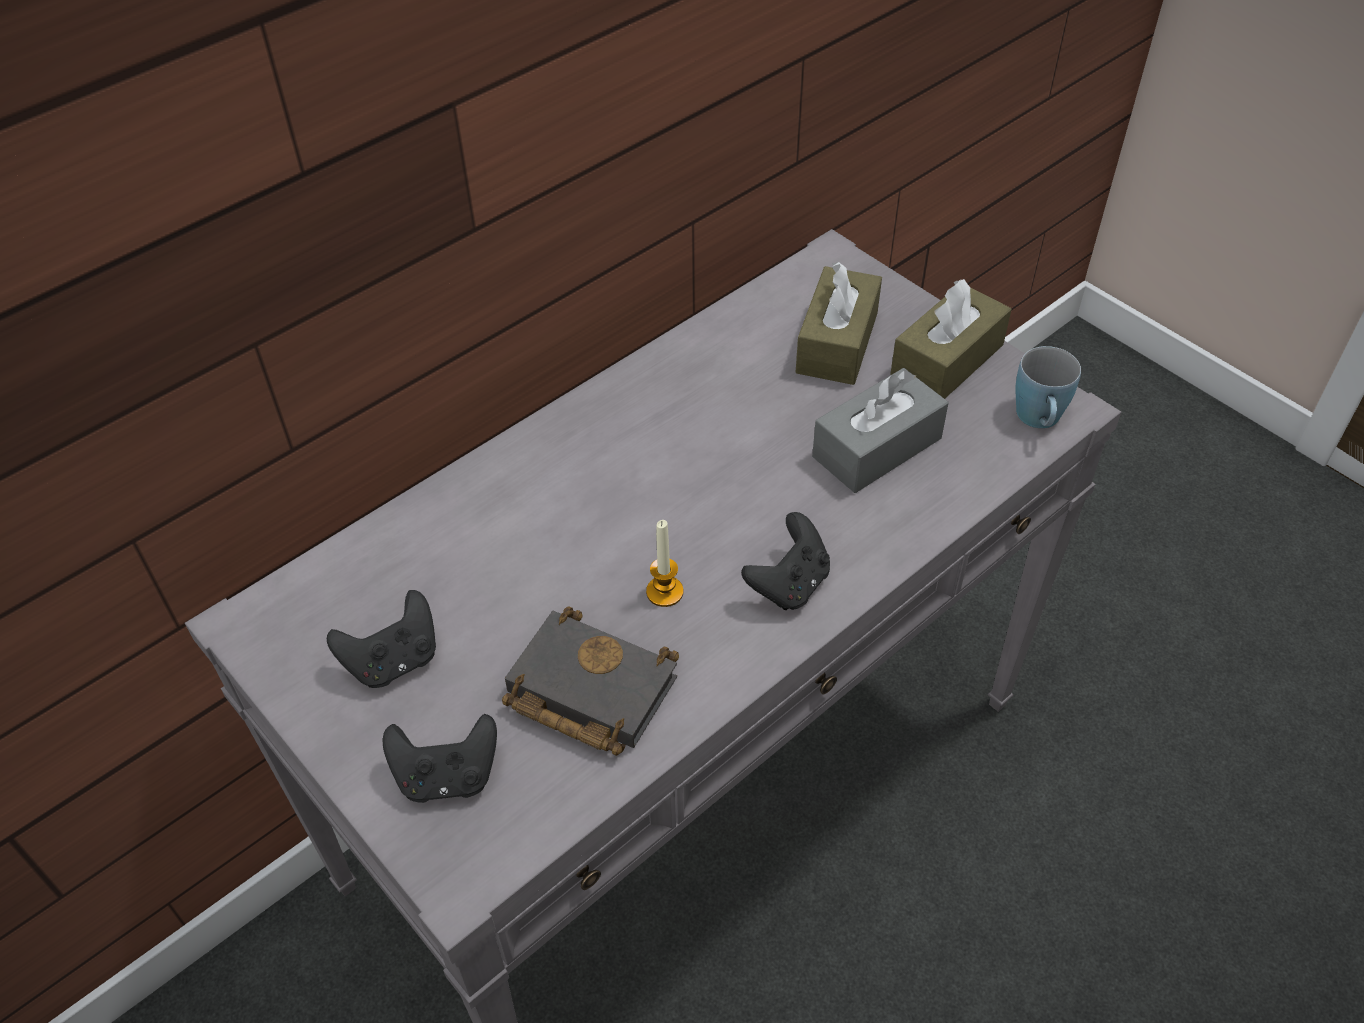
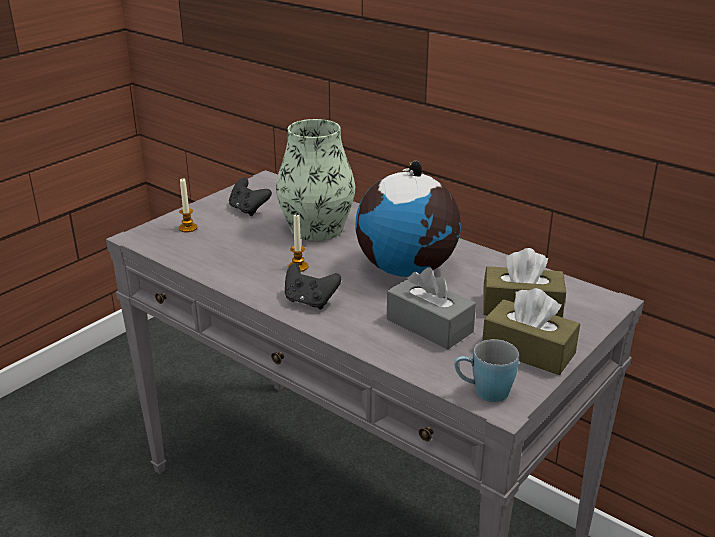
camera: 80 degrees right, 20 degrees down
black game controller [383,714,497,803] -> candle [179,178,197,232]
black book [502,606,679,756] -> none
none -> vase [276,119,355,241]
none -> globe [355,161,461,277]

